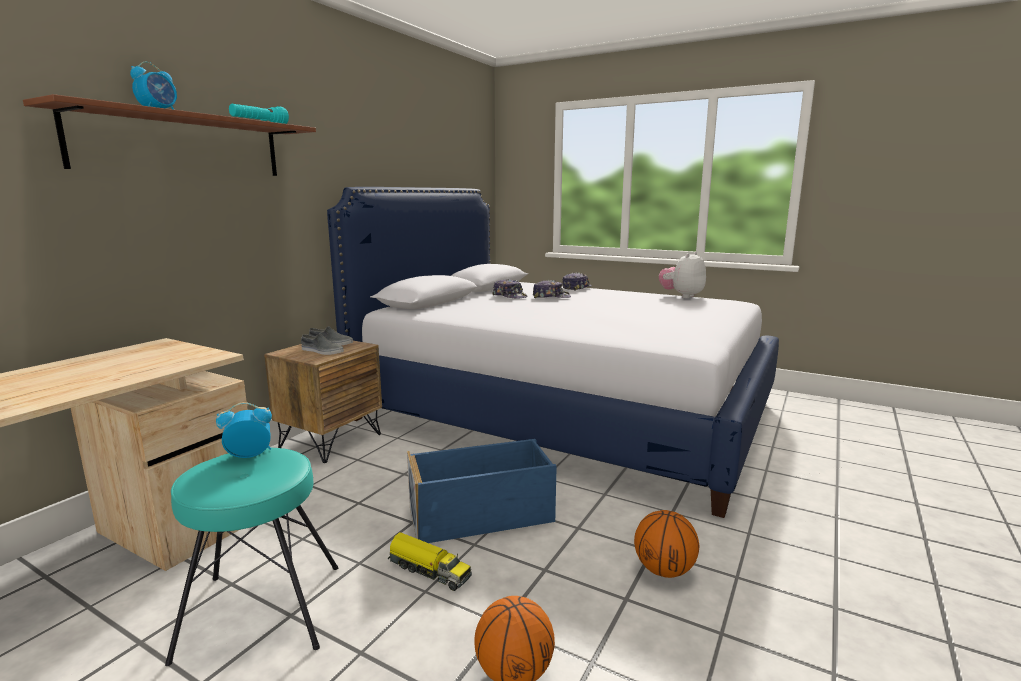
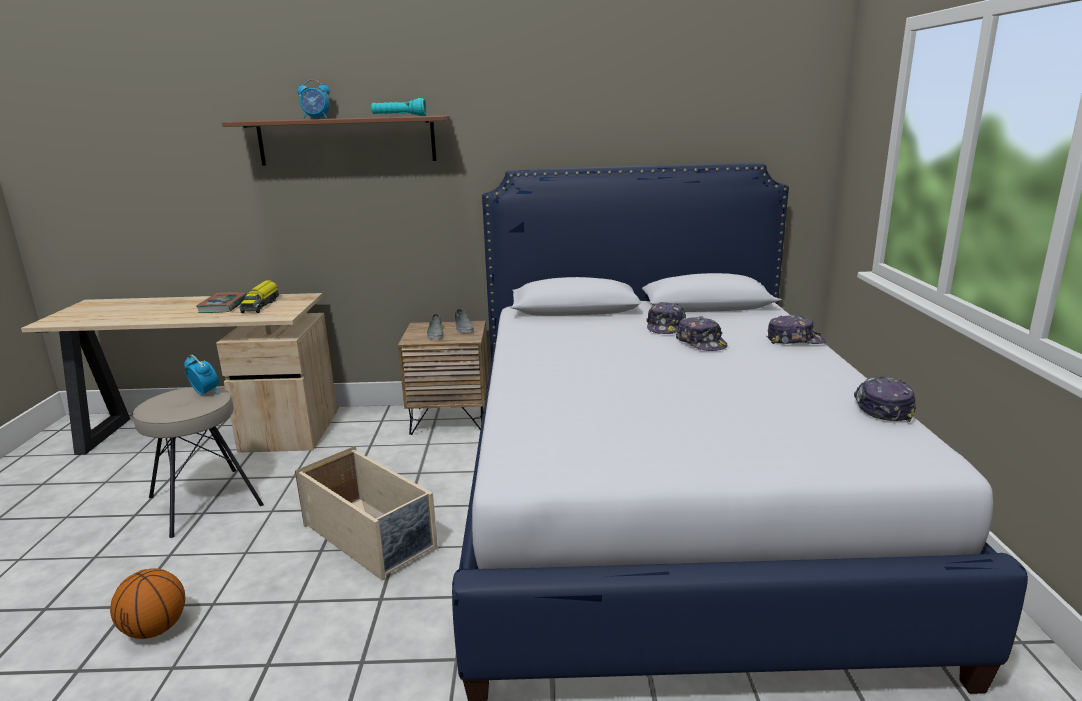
camera: 60 degrees right, 5 degrees up
turquoise stool [165,448,338,666] -> beige stool [133,387,264,538]
toy truck [388,532,472,591] -> toy truck moved to [239,280,279,313]
blue storage box [407,439,557,543] -> beige storage box [295,446,438,581]
basketball [634,510,699,578] -> none
plush toy [659,252,706,298] -> cap [854,376,916,422]
none -> book [196,293,247,313]

